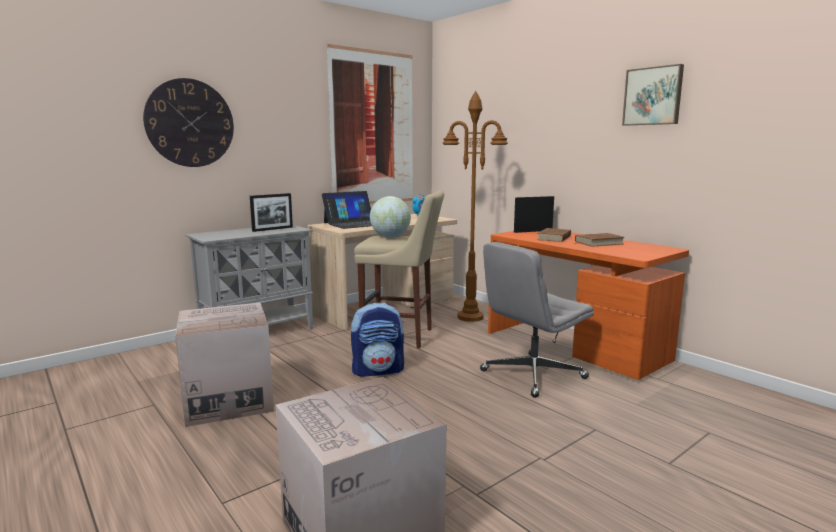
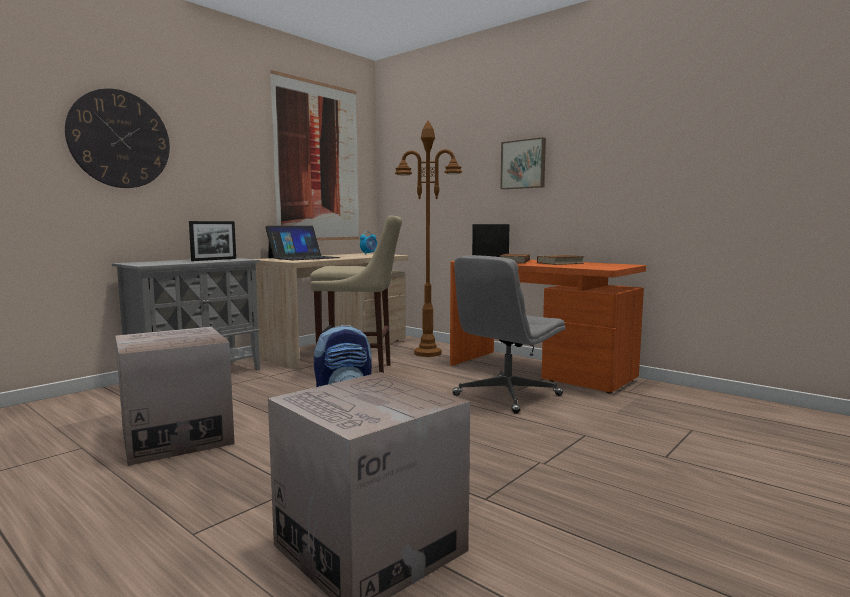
camera: 10 degrees left, 5 degrees down
globe [370,196,411,238] -> none
picture [622,64,684,126] -> picture moved to [500,137,546,189]

